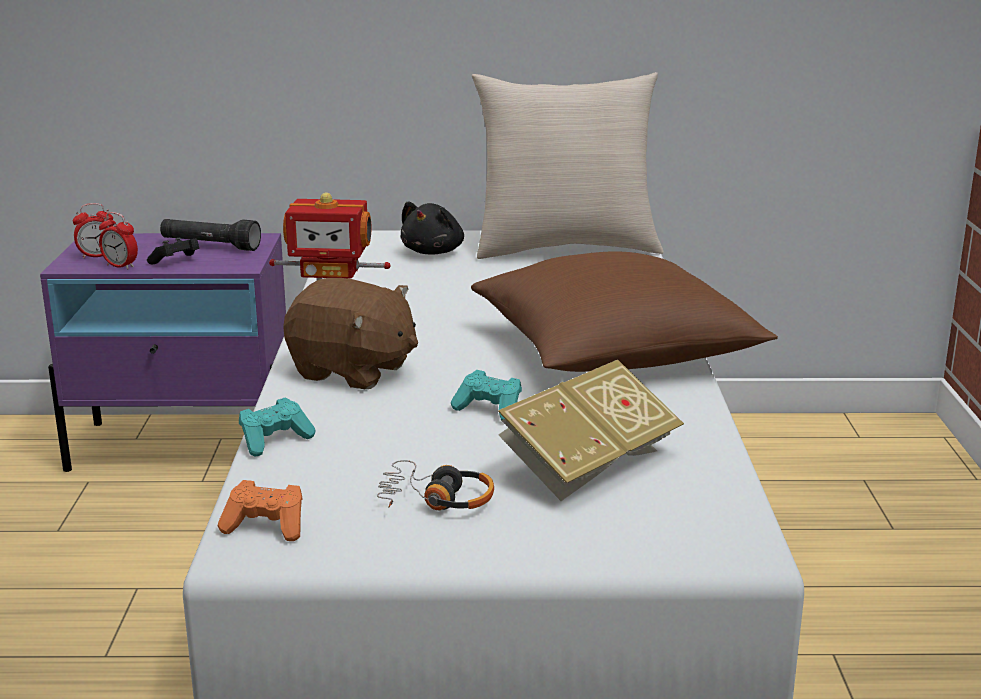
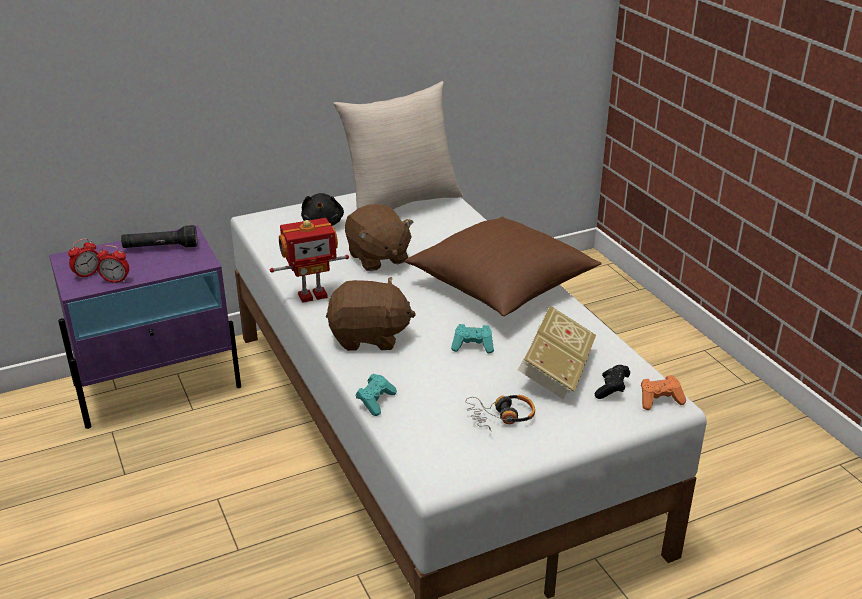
camera: 25 degrees left, 10 degrees up
black game controller [147,238,199,265] -> black game controller moved to [595,365,630,399]
orange game controller [218,480,302,541] -> orange game controller moved to [641,375,686,410]
none -> brown plush toy [345,204,413,271]

